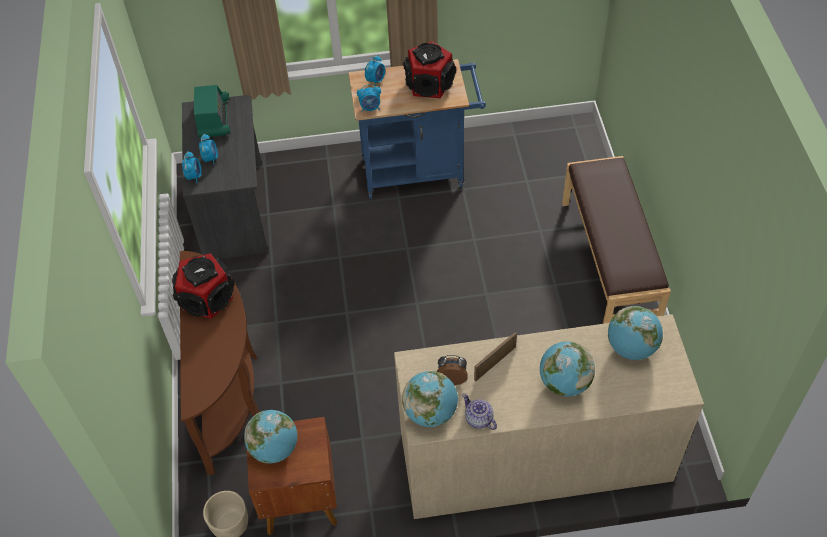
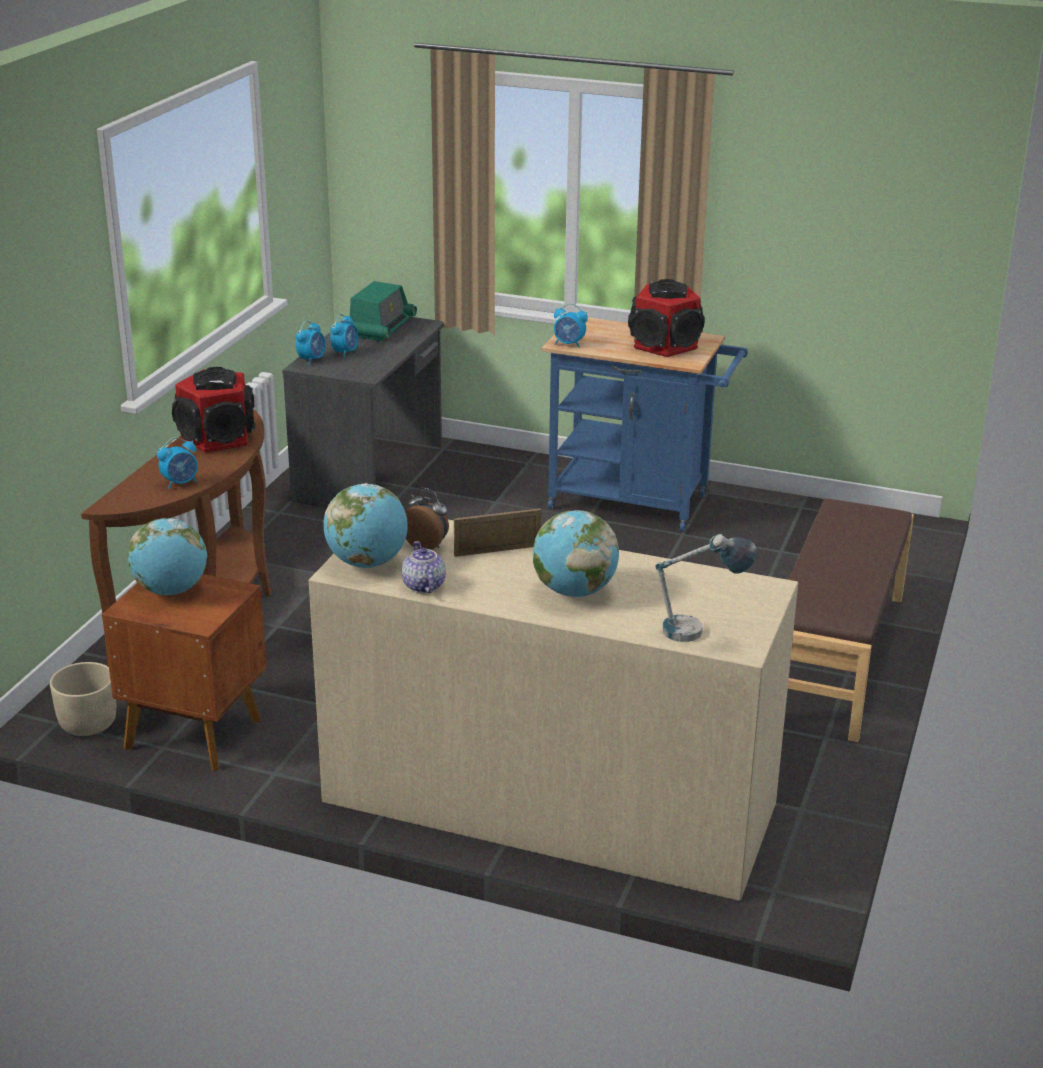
camera: 25 degrees right, 25 degrees down
alarm clock [365,55,385,86] -> alarm clock moved to [157,437,198,489]
globe [608,306,663,360] -> none
none -> table lamp [655,534,757,642]

